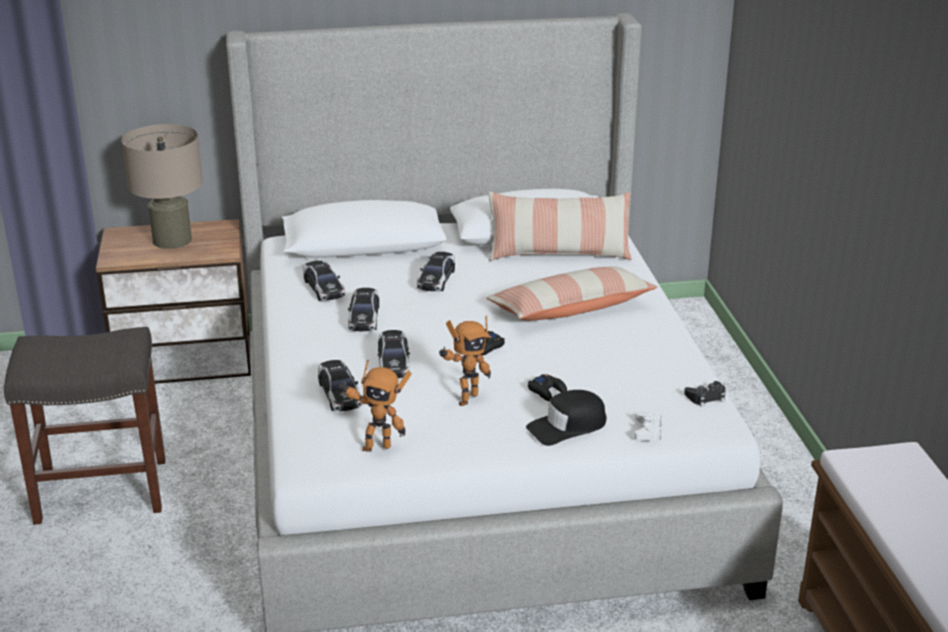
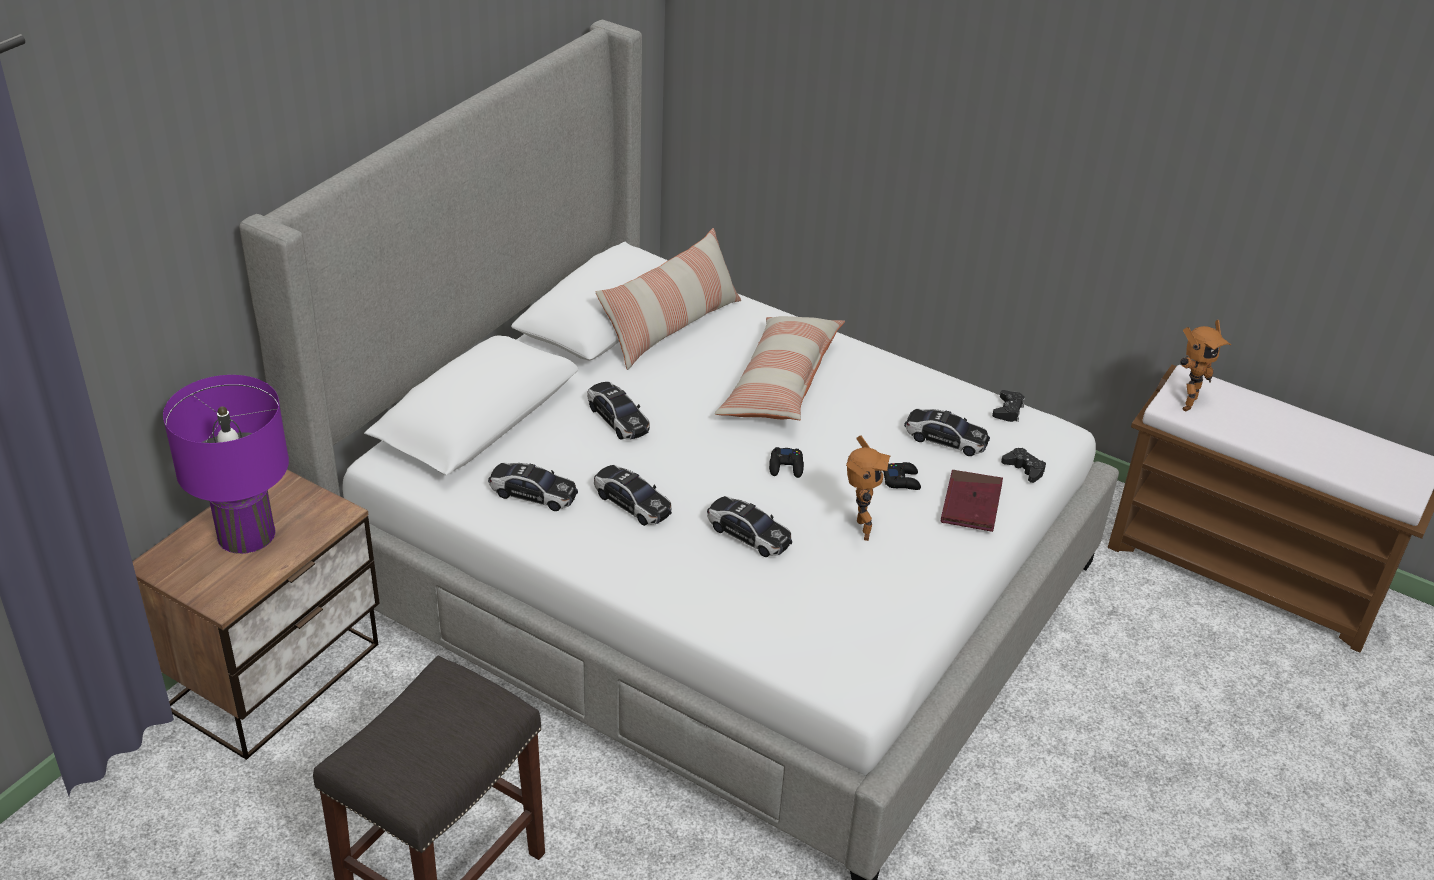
camera: 50 degrees left, 10 degrees up
beige table lamp [121,124,203,249] -> purple table lamp [163,375,289,554]
toy car [318,360,362,411] -> toy car moved to [904,409,990,456]
toy robot [338,360,412,452] -> toy robot moved to [1180,320,1231,412]
black cap [526,390,607,446] -> red book [941,470,1003,532]
white game controller [634,411,661,441] -> black game controller [1001,448,1046,483]

